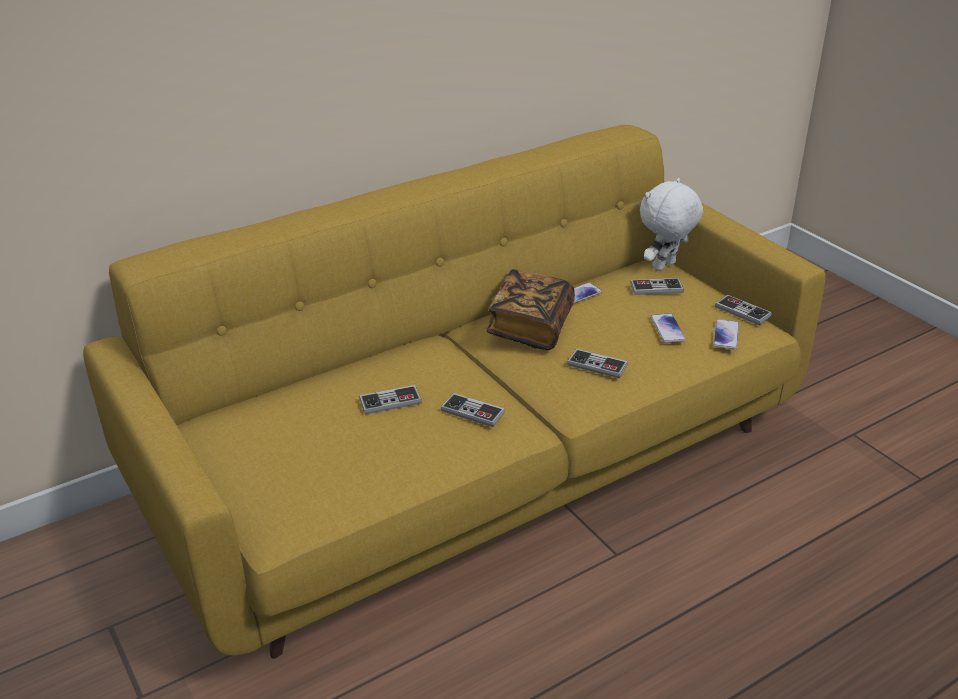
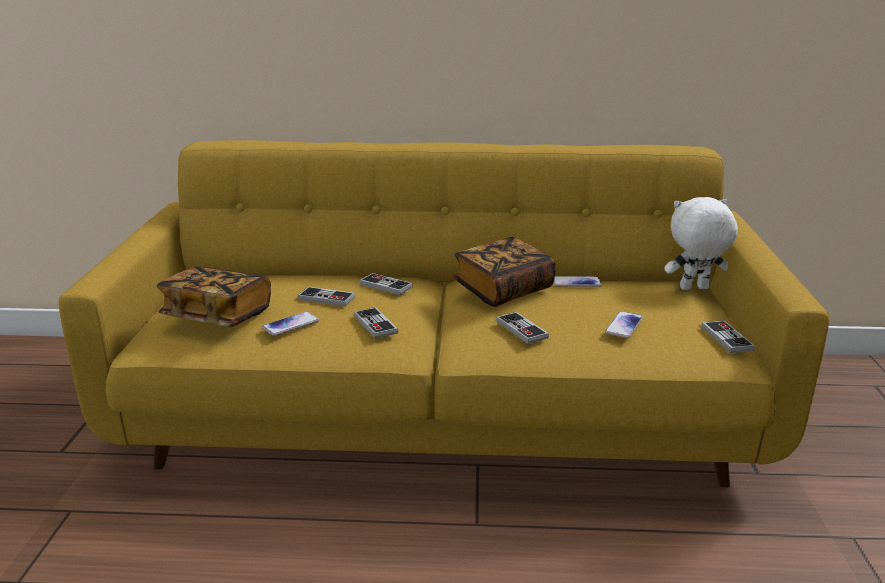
camera: 35 degrees right, 10 degrees down
game controller [630,278,684,295] -> game controller moved to [359,273,413,295]
phone [713,319,739,349] -> phone moved to [262,312,319,336]
none -> book [157,266,271,327]

